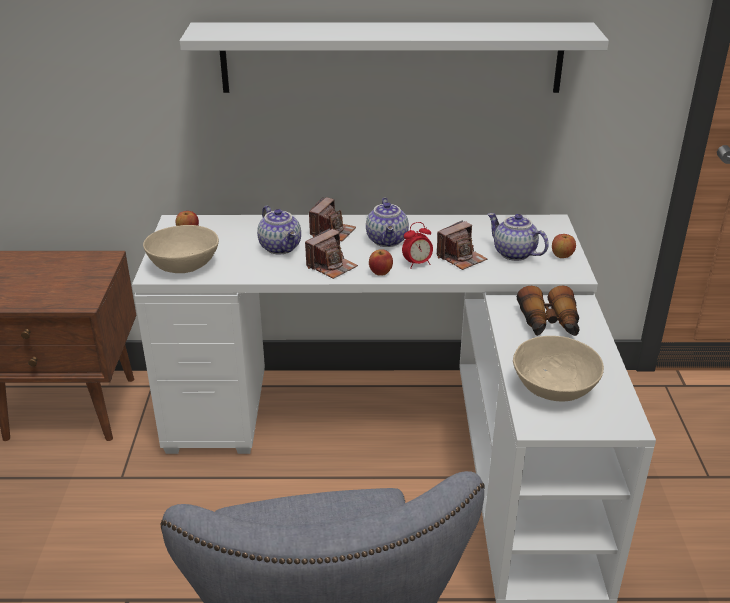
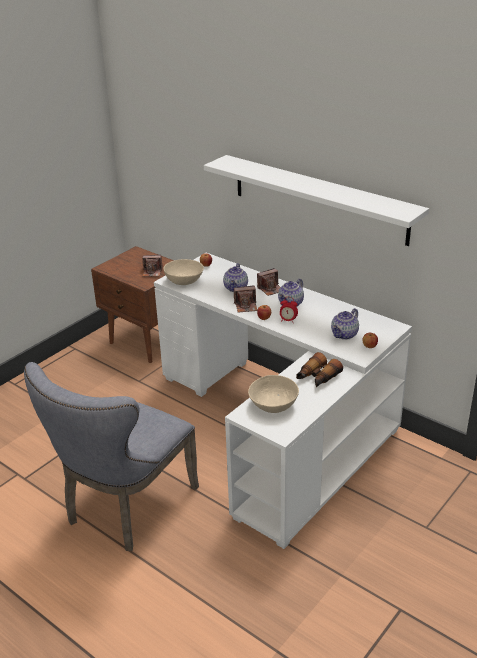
camera: 40 degrees right, 0 degrees up
camera [436,220,487,270] -> camera moved to [142,255,163,277]
teapot [487,213,549,261] -> teapot turned 135 degrees counterclockwise [331,308,359,340]

